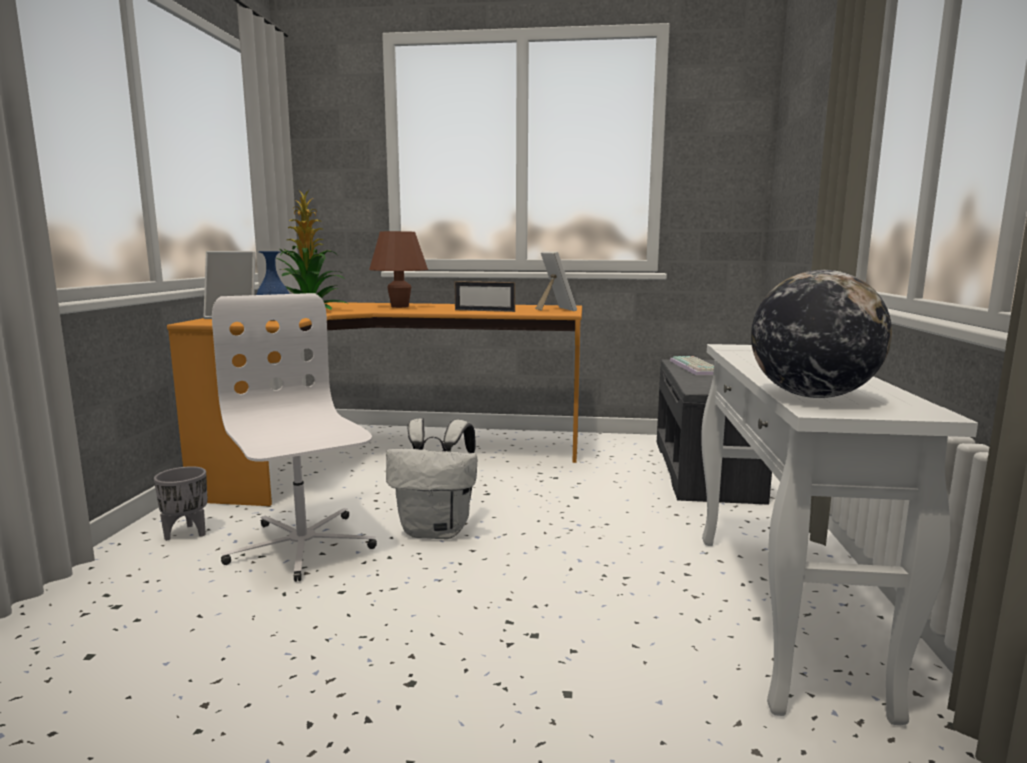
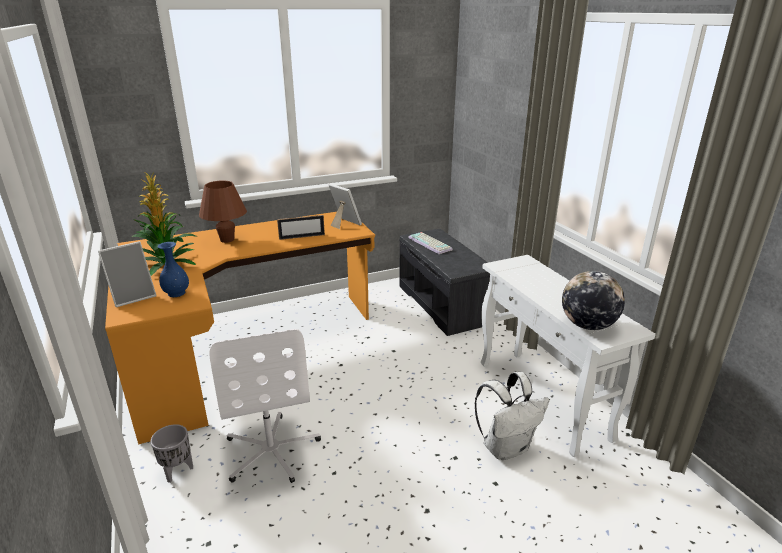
camera: 30 degrees left, 15 degrees up
white office chair [212,293,377,582] -> white office chair turned 135 degrees counterclockwise [209,329,321,483]
white backpack [386,419,477,539] -> white backpack moved to [474,372,549,460]

